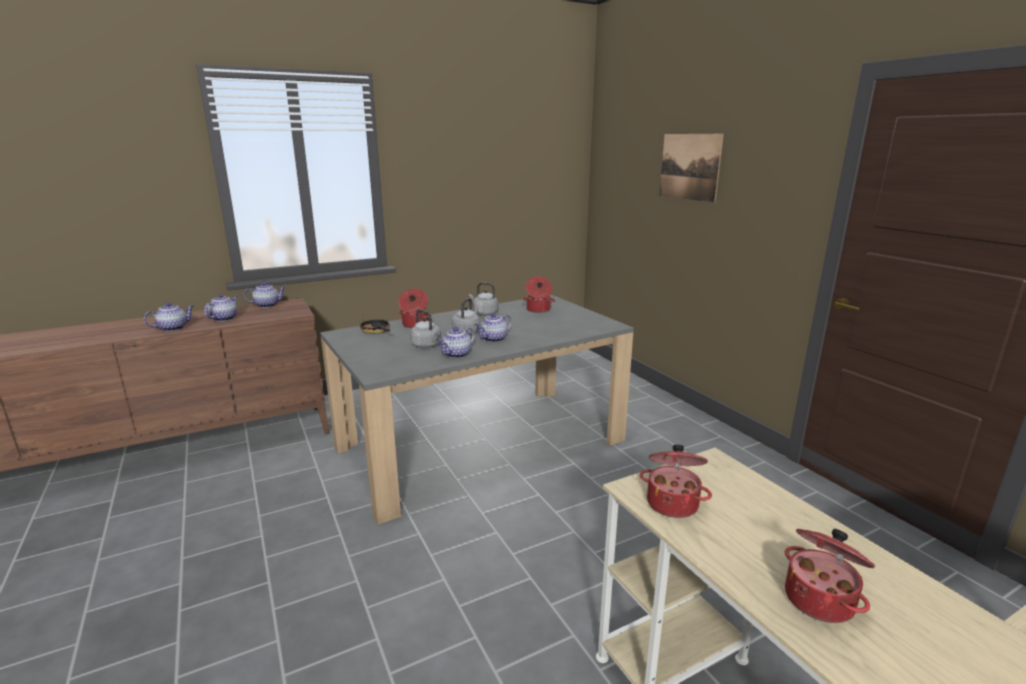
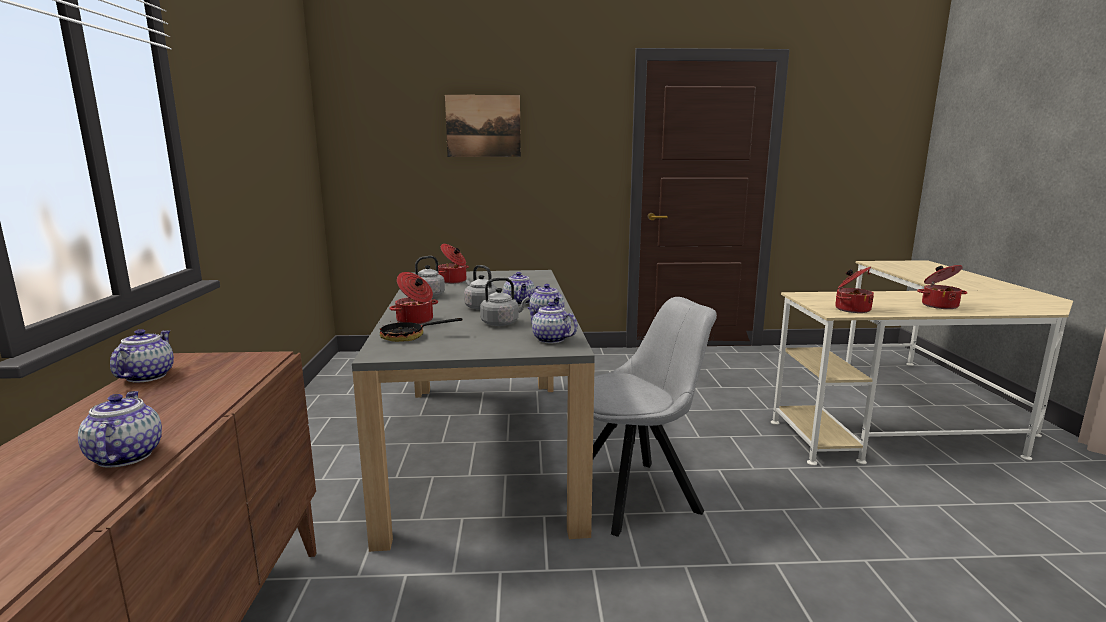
camera: 65 degrees left, 5 degrees down
teapot [204,294,237,321] -> teapot moved to [527,302,578,344]
none -> grey chair [593,297,717,537]

